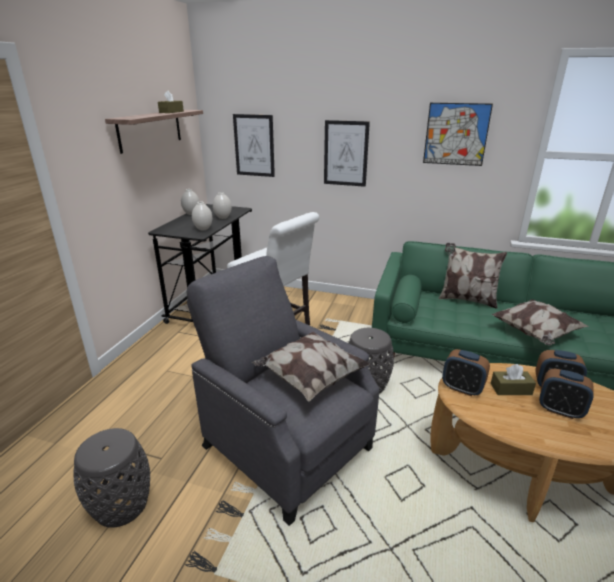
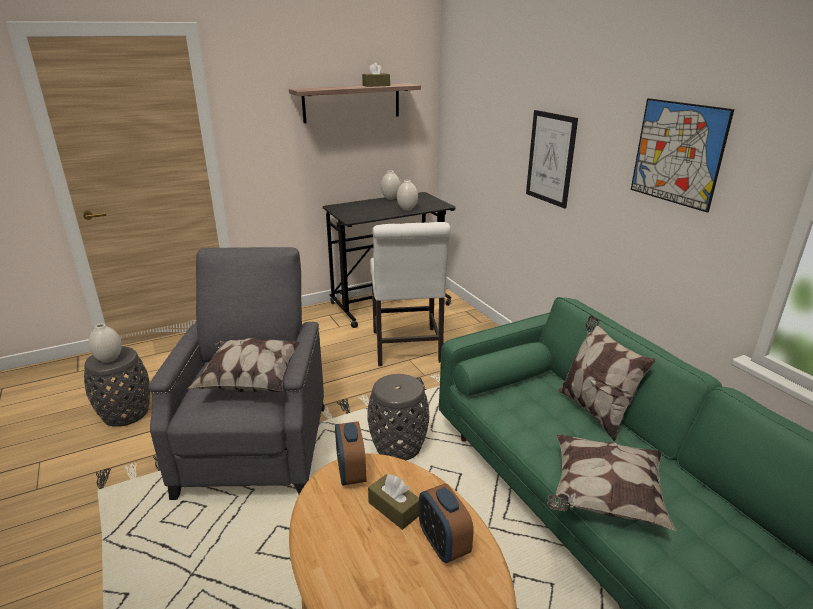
camera: 45 degrees right, 0 degrees up
white vase [192,202,212,230] -> white vase moved to [88,324,122,363]
picture [233,114,275,177] -> none
alarm clock [539,369,593,419] -> none

